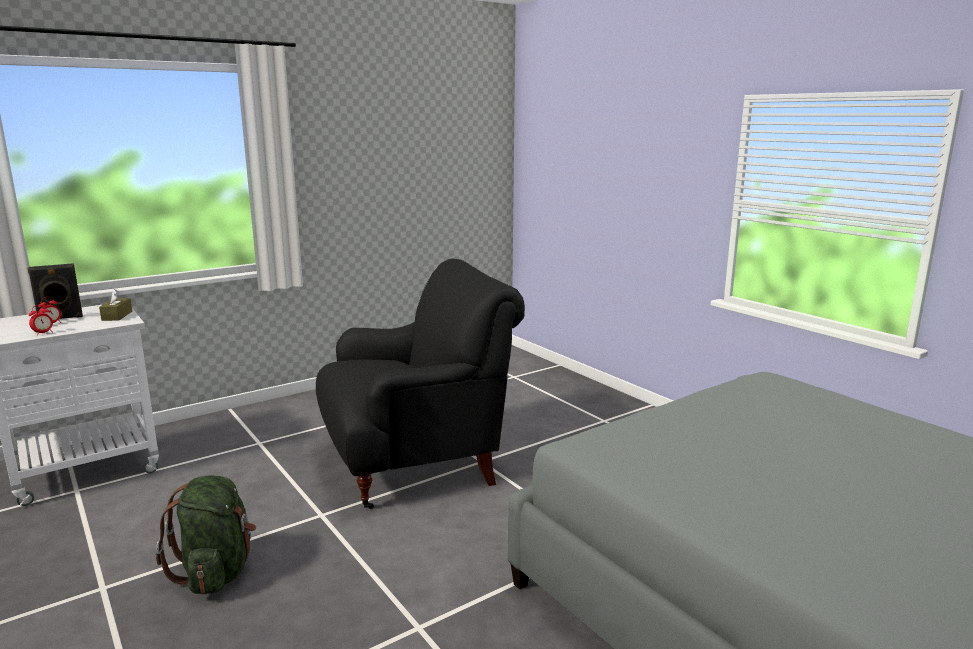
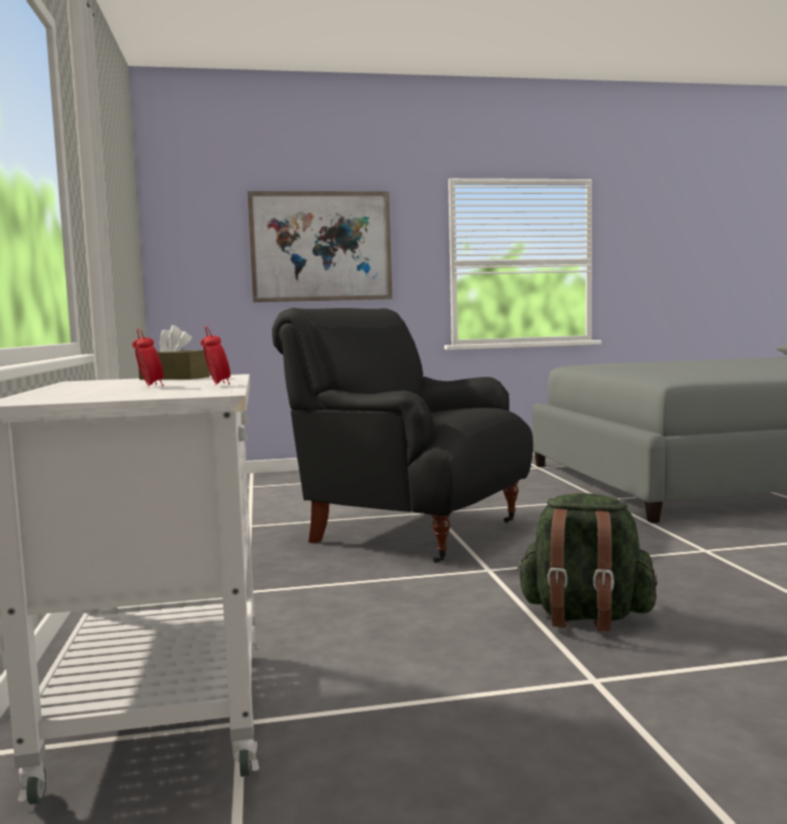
camera: 65 degrees left, 10 degrees down
black speaker [27,263,83,319] -> none
black armchair [316,258,525,509] -> black armchair turned 60 degrees counterclockwise [272,308,533,563]
none -> picture [248,191,392,302]

